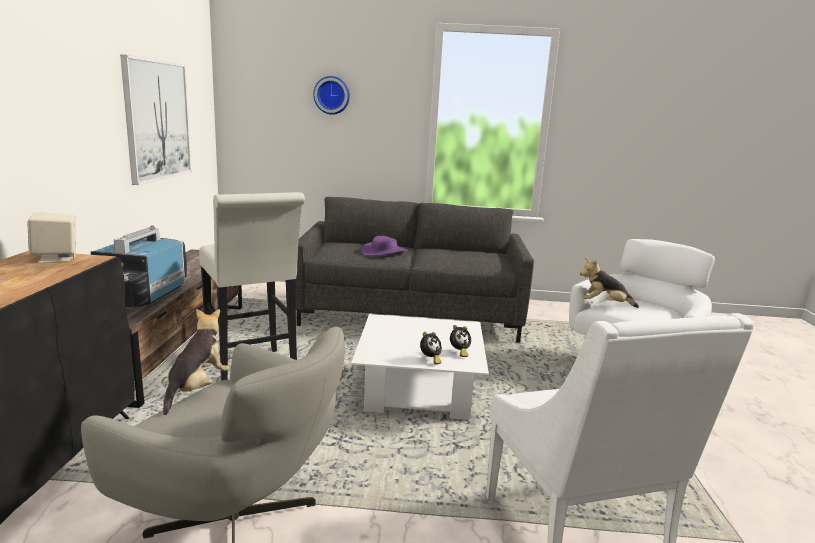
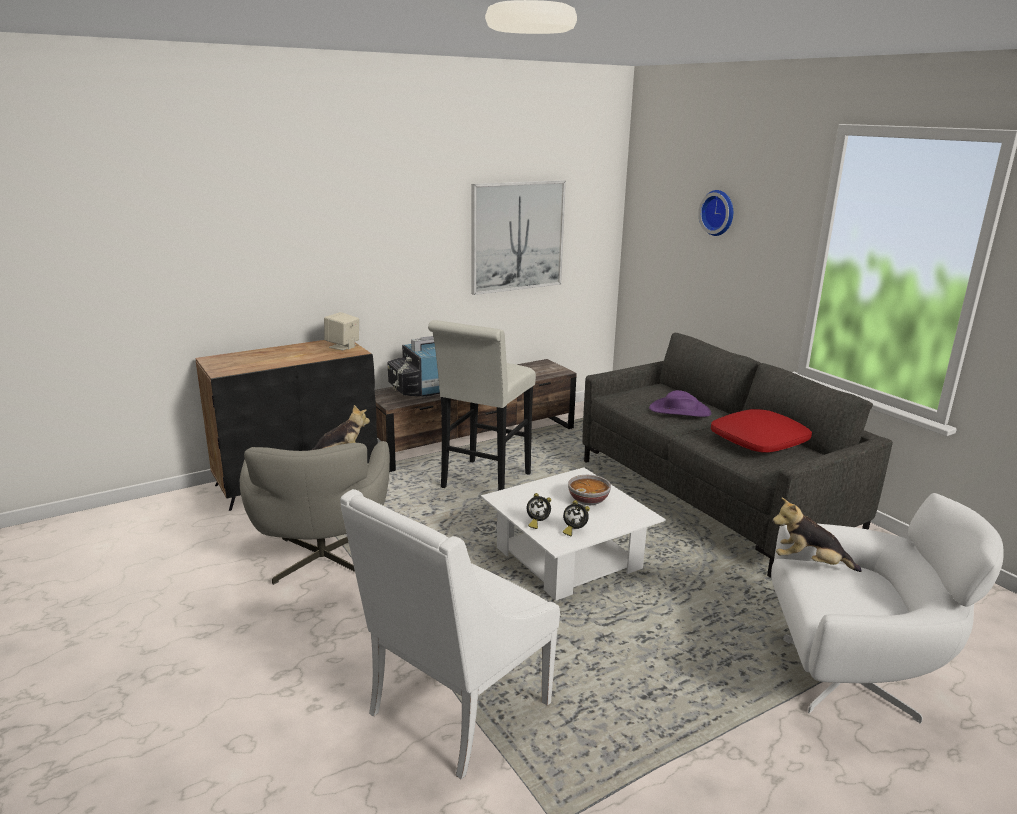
camera: 55 degrees right, 5 degrees up
plush toy [580,258,639,308] -> plush toy turned 45 degrees counterclockwise [773,497,862,572]
none -> bowl [568,475,611,505]
none -> red pillow [711,409,812,453]

